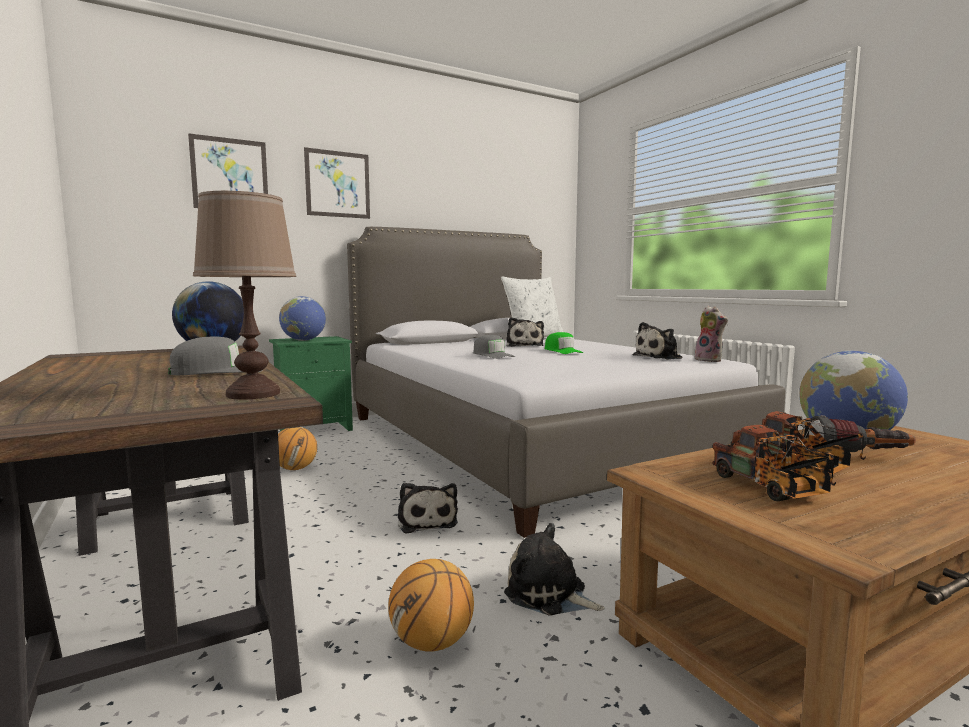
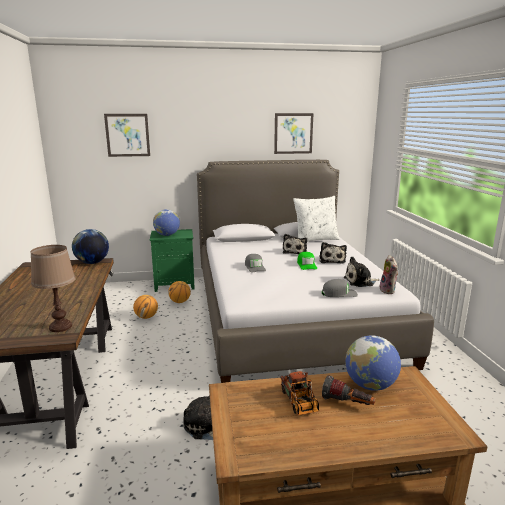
camera: 20 degrees right, 10 degrees up
grey cap [168,336,261,375] -> grey cap moved to [322,279,358,297]
picture [304,147,370,219] -> picture moved to [274,113,313,154]
basketball [388,559,474,652] -> basketball moved to [168,281,191,303]
plush toy [398,483,458,534] -> plush toy moved to [319,242,347,264]
toy truck [713,425,836,501] -> none

